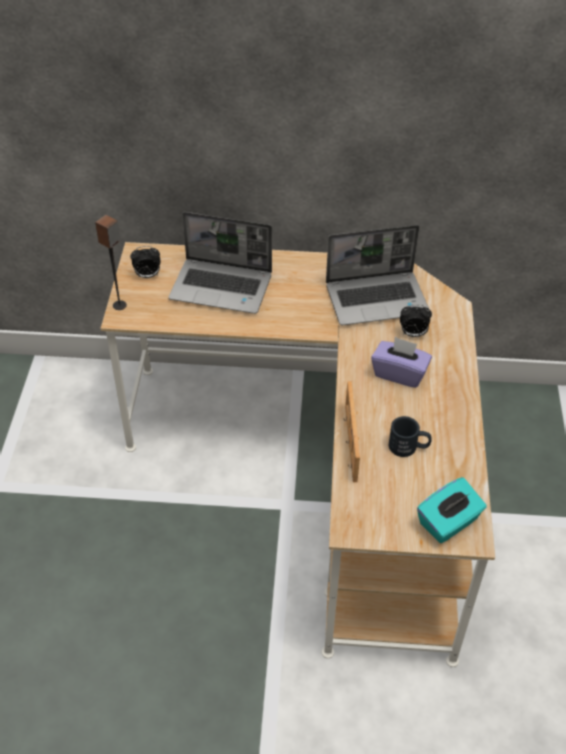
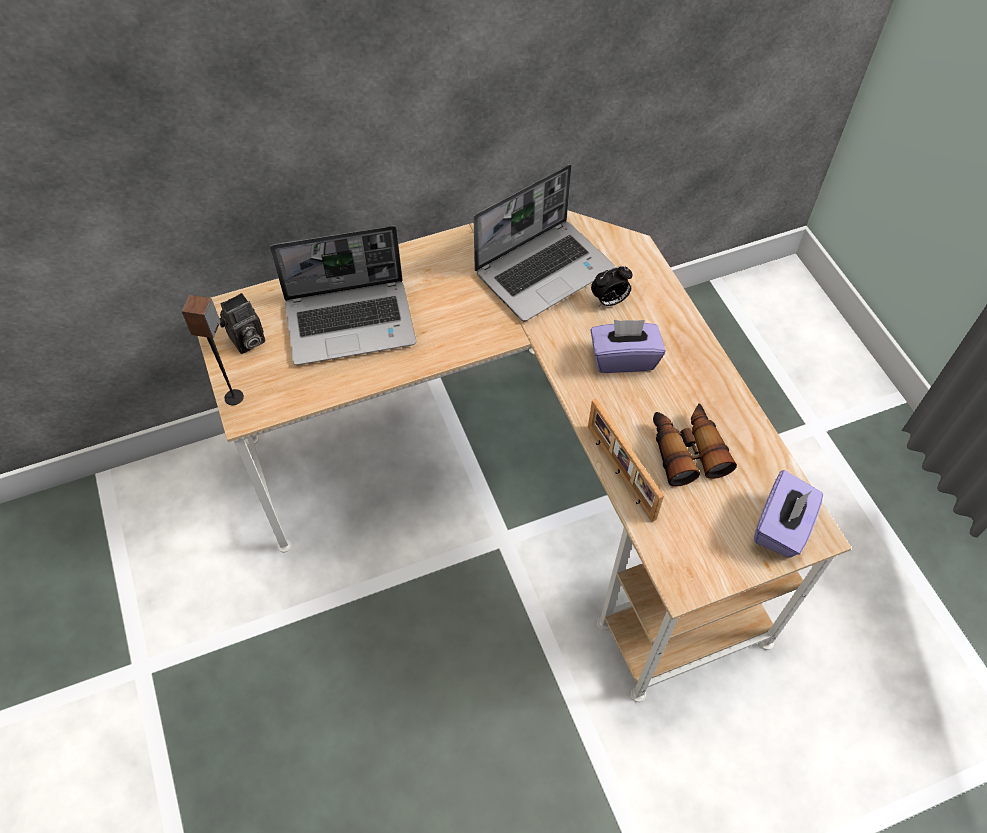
camera: 25 degrees left, 10 degrees up
alarm clock [130,246,161,278] -> camera [219,293,265,354]
black mug [389,416,432,457] -> binoculars [653,403,737,487]
turquoise tissue box [417,477,487,543] -> purple tissue box [754,470,823,558]

